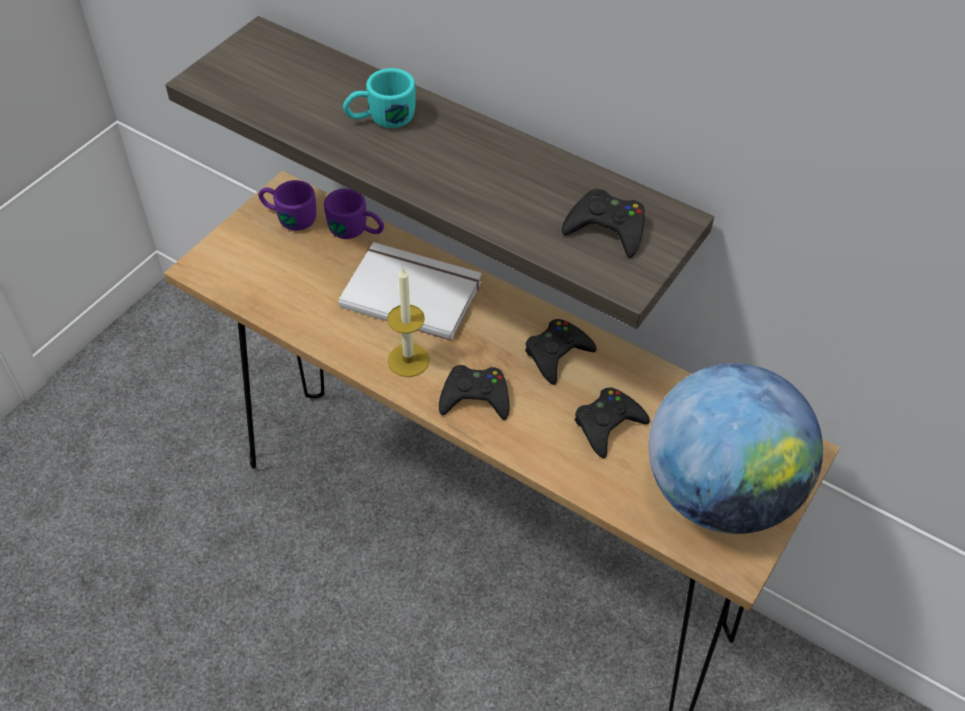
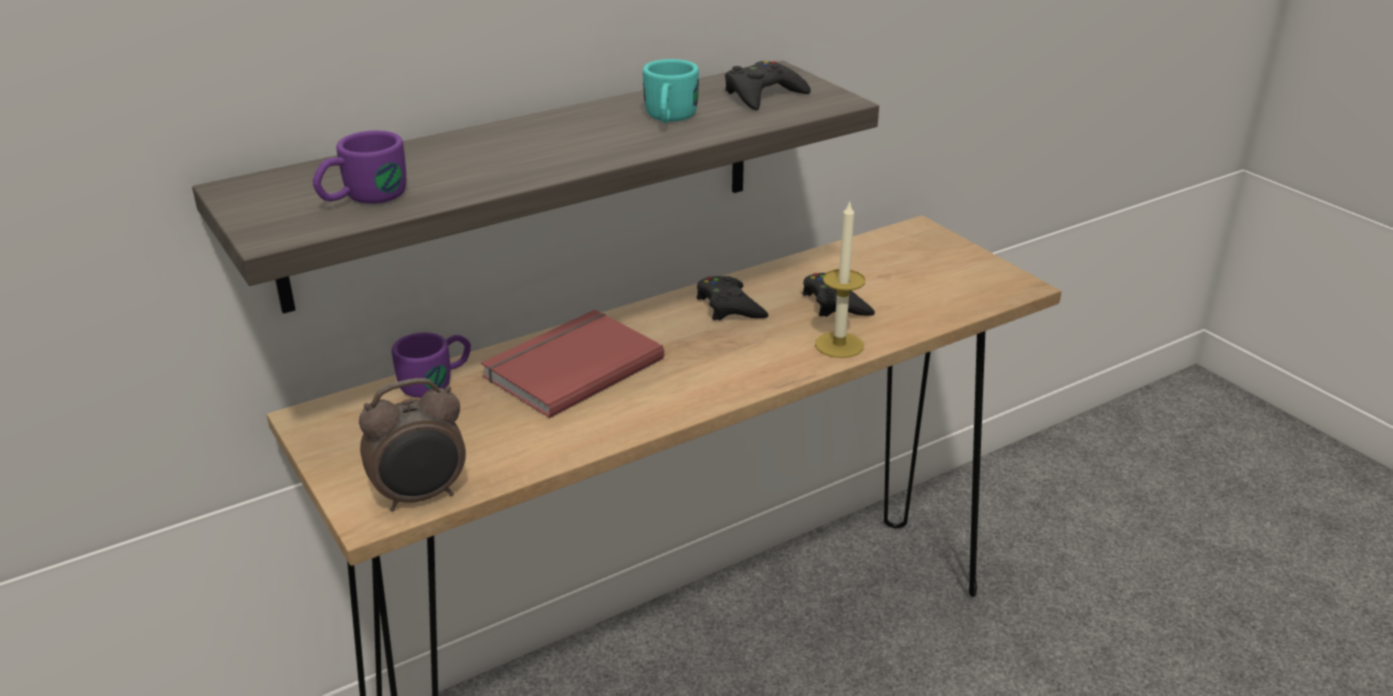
camera: 65 degrees left, 20 degrees down
purple mug [258,180,316,231] -> purple mug moved to [313,130,406,204]
white book [339,242,482,341] -> red book [481,310,664,418]
turquoise mug [343,68,416,128] -> turquoise mug moved to [643,59,699,123]
candle [387,266,430,377] -> candle moved to [815,201,865,358]
black game controller [439,365,510,420] -> none
globe [649,363,823,534] -> none
none -> alarm clock [359,378,466,511]

